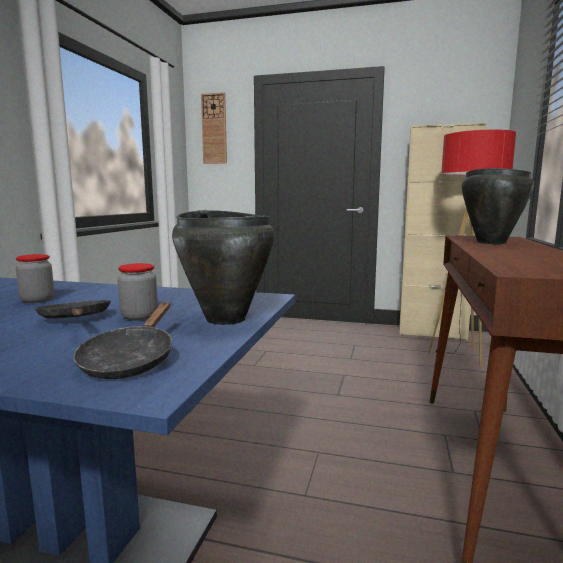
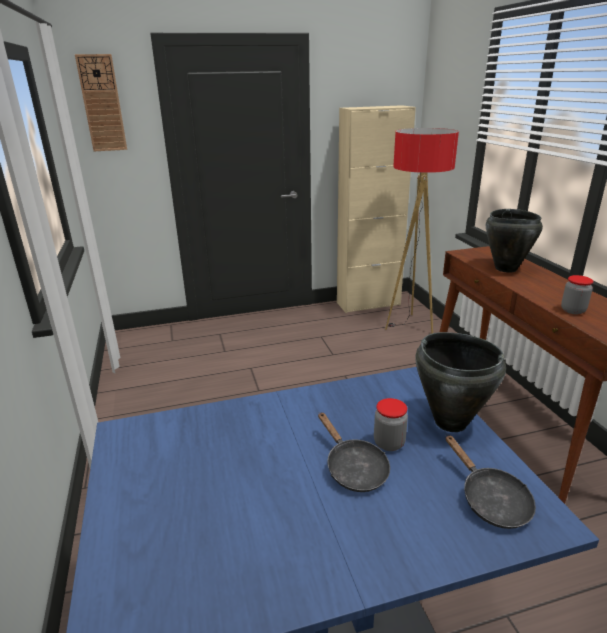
camera: 30 degrees left, 15 degrees up
jar [16,254,54,303] -> jar moved to [561,275,594,314]
black frying pan [34,300,111,318] -> black frying pan turned 150 degrees counterclockwise [318,412,390,492]

